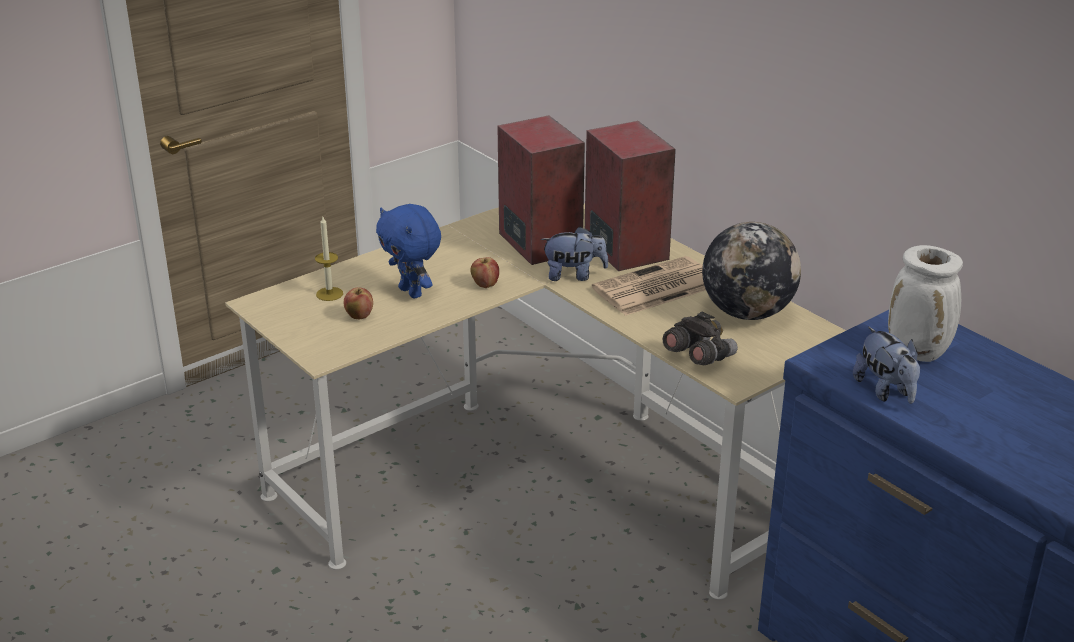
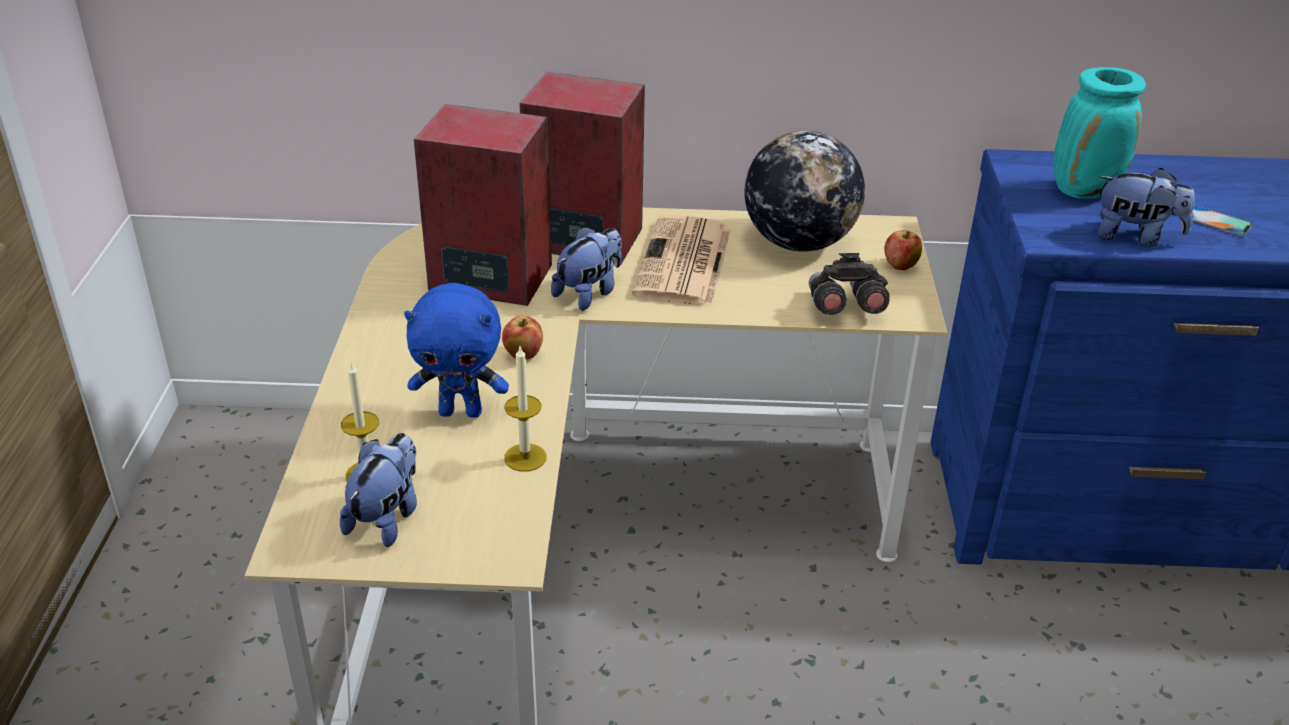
camera: 50 degrees left, 5 degrees up
apple [344,287,373,319] -> apple moved to [885,230,922,270]
white vase [888,245,963,362] -> turquoise vase [1053,67,1146,199]
none -> plush toy [340,433,417,547]
none -> candle [504,347,546,472]
none -> phone [1192,205,1253,237]

